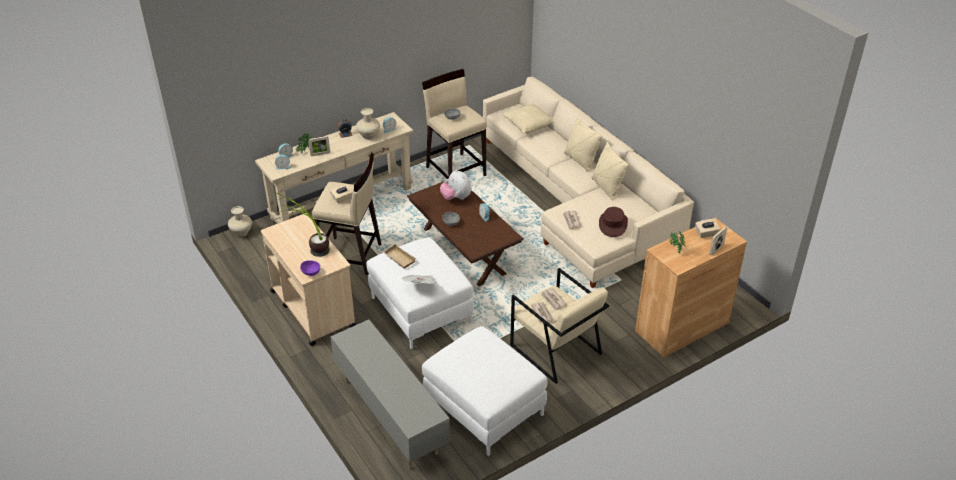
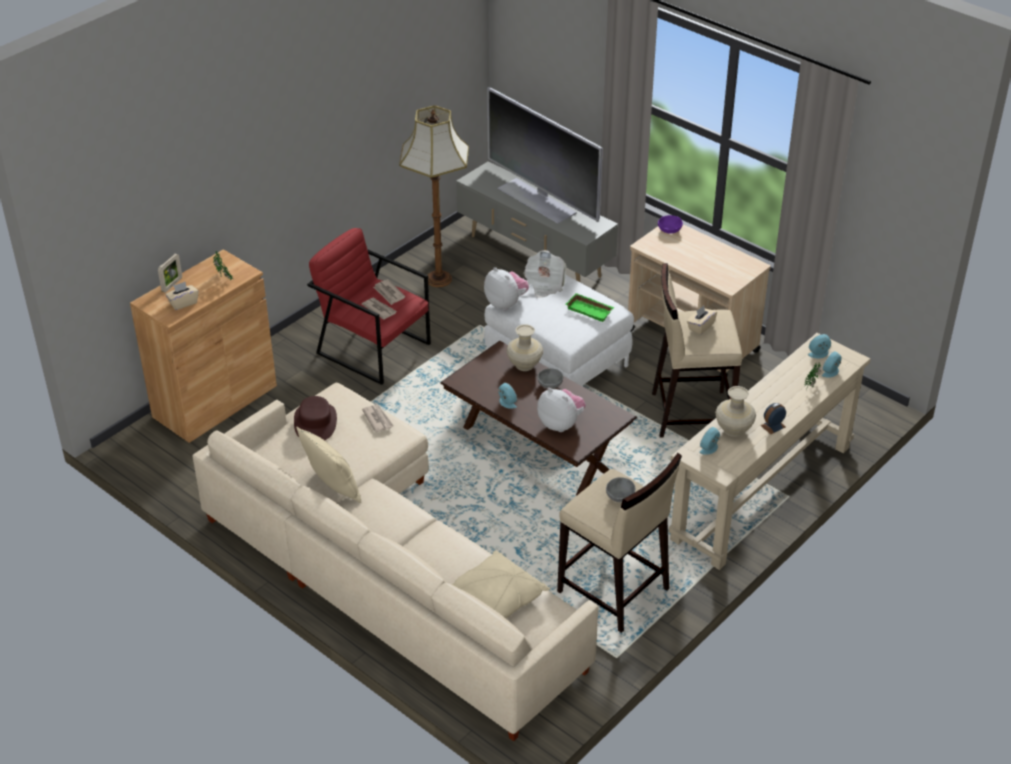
camera: 165 degrees right, 0 degrees up
beige vase [228,206,252,237] -> beige vase moved to [507,324,543,371]
potted plant [276,193,330,257] -> none
picture frame [309,136,330,156] -> none
beige tray [383,244,417,268] -> green tray [566,293,614,322]
white ottoman [422,326,547,456] -> floor lamp [399,105,469,287]
beige armchair [510,268,609,384] -> red armchair [307,228,431,385]
beige pillow [563,116,603,172] -> none
none -> plush toy [484,267,529,310]
none -> television [487,87,603,224]

